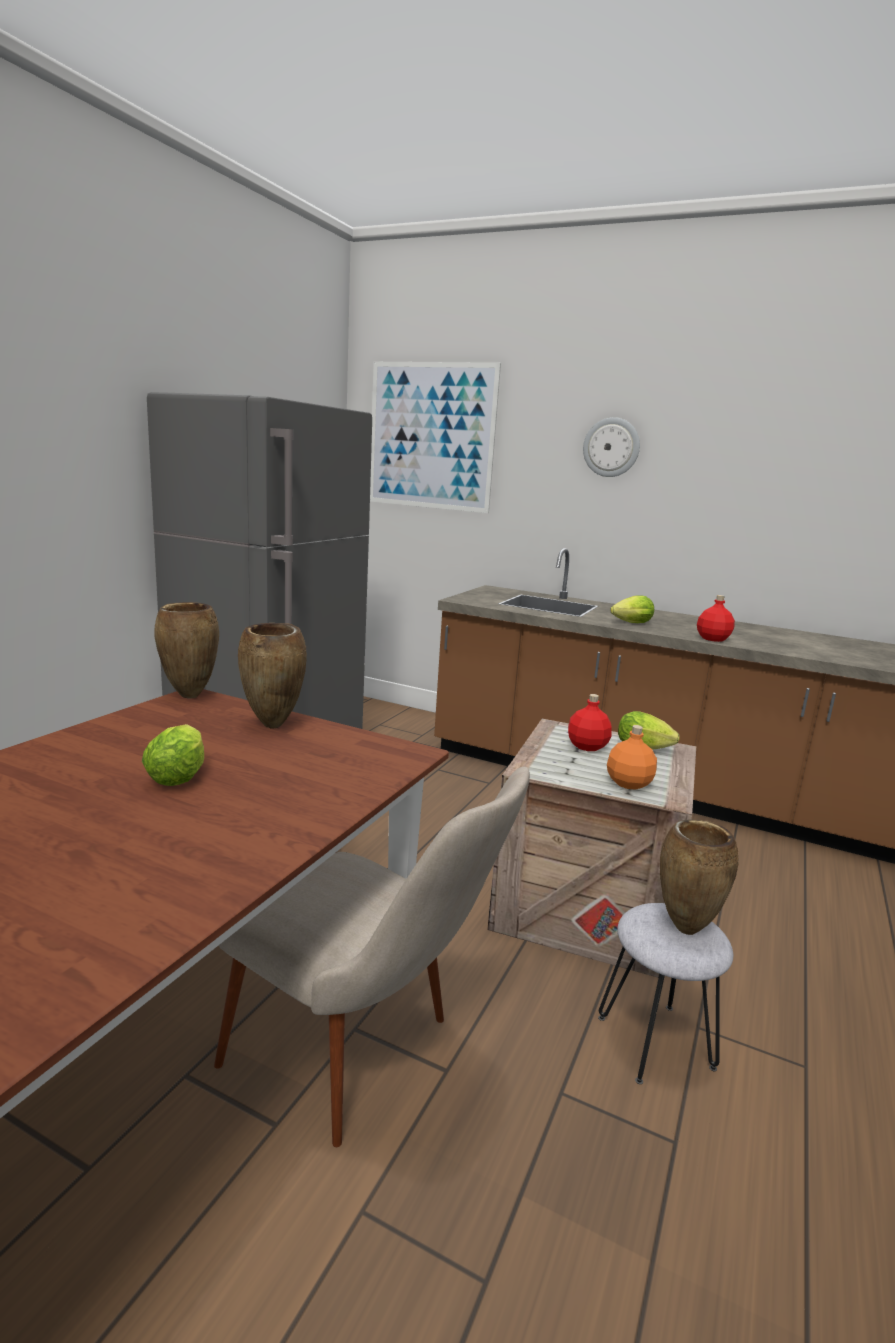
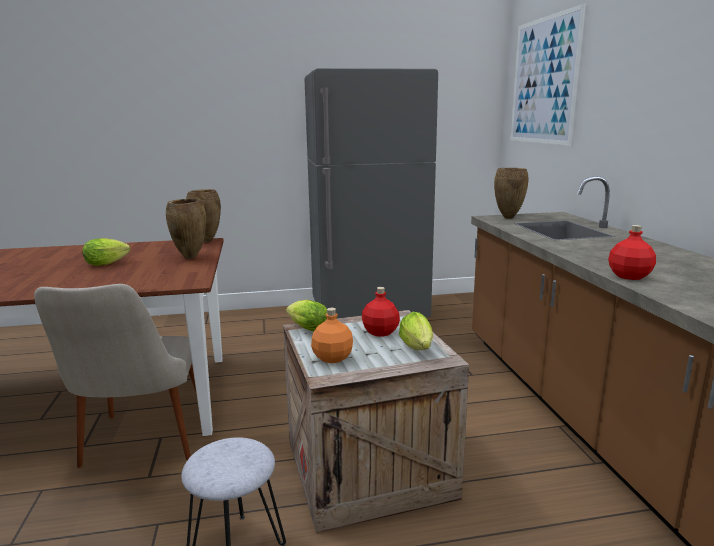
camera: 55 degrees right, 0 degrees up
wall clock [583,417,640,477] -> none
lettuce [610,595,654,623] -> lettuce moved to [286,300,327,332]
brown vase [660,819,739,935] -> brown vase moved to [494,168,528,219]

